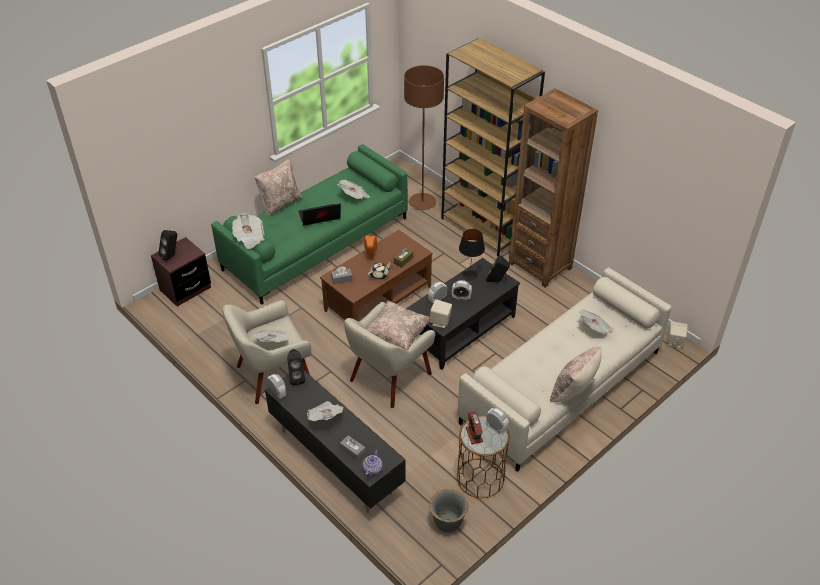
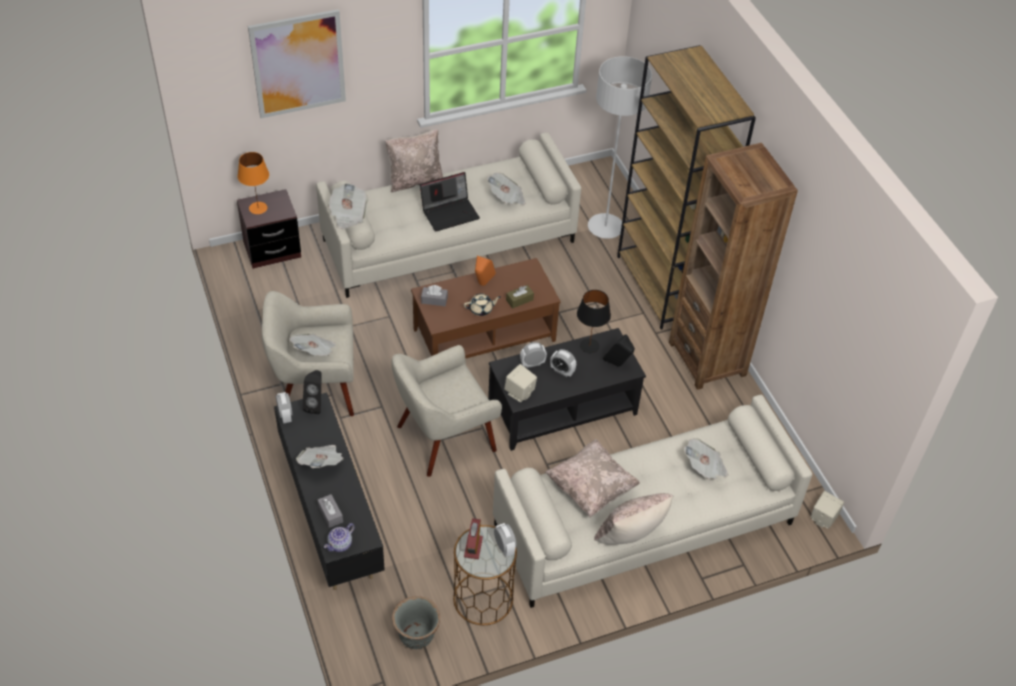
camera: 20 degrees right, 5 degrees up
black speaker [158,230,177,261] -> orange table lamp [238,152,269,214]
green sofa [211,144,408,305] -> beige sofa [316,133,581,298]
laptop [298,204,341,226] -> laptop turned 150 degrees clockwise [420,172,480,231]
beige pillow [366,301,431,351] -> beige pillow moved to [545,439,640,517]
brown floor lamp [404,65,444,210] -> grey floor lamp [588,56,652,239]
none -> picture [248,9,346,118]

